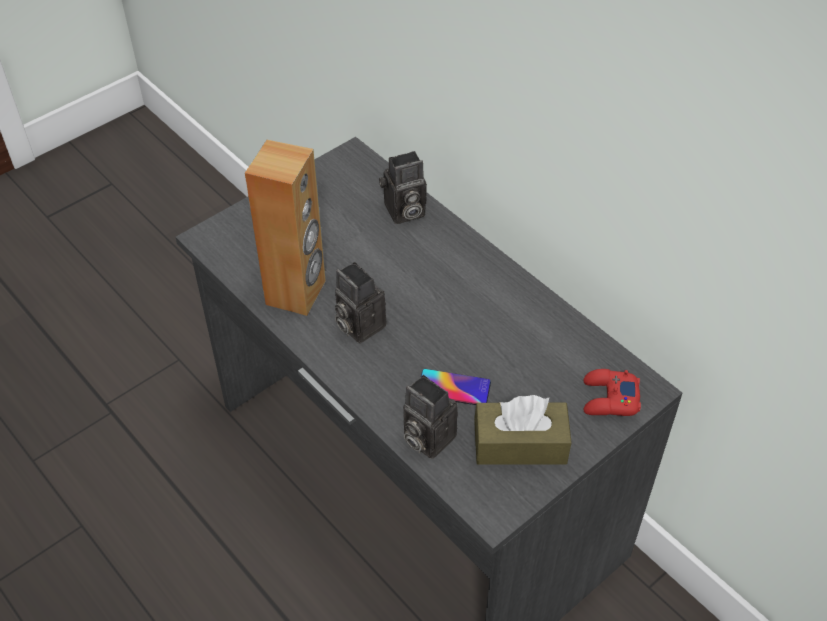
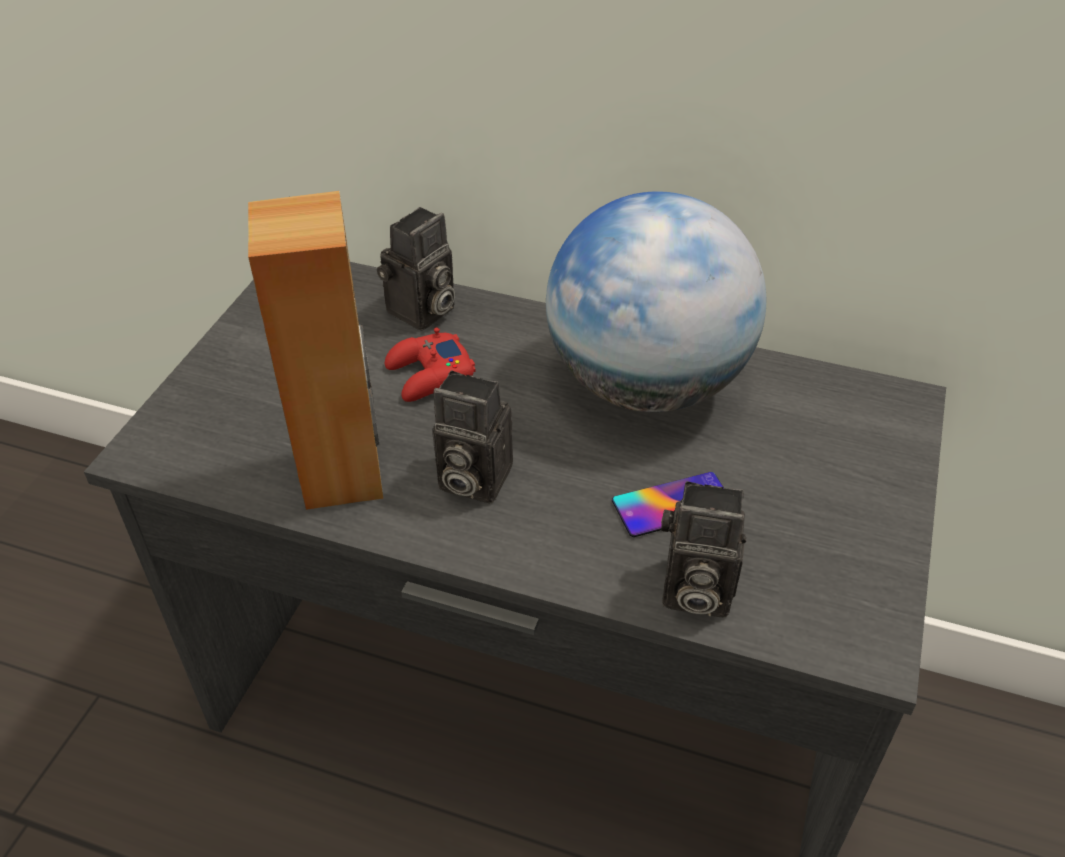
camera: 30 degrees left, 5 degrees down
brown tissue box [474,395,572,465] -> none
red game controller [583,369,641,416] -> red game controller moved to [385,327,476,402]
none -> globe [546,191,767,412]

